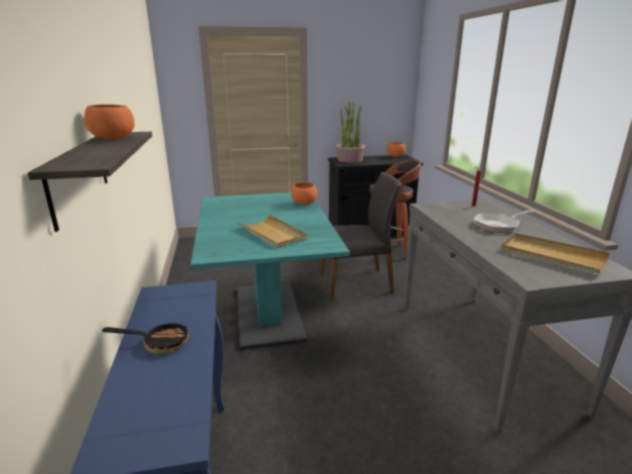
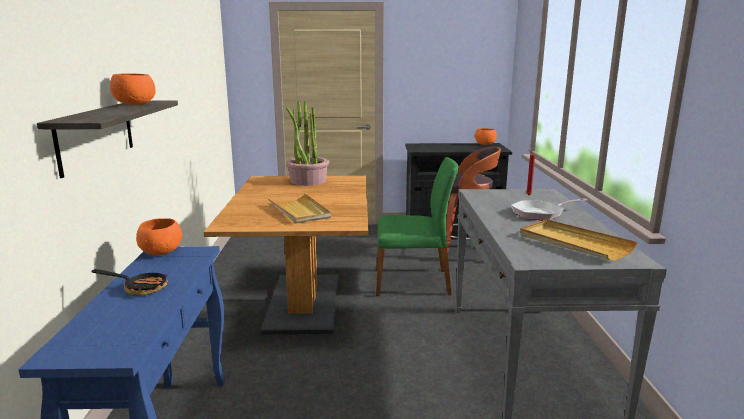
camera: 10 degrees right, 5 degrees down
turquoise dining table [191,192,350,350] -> brown dining table [204,176,368,335]
orange bowl [291,182,317,205] -> orange bowl moved to [136,218,182,255]
grey chair [320,172,402,300] -> green chair [376,157,459,296]
potted plant [335,102,366,163] -> potted plant moved to [286,101,329,186]

